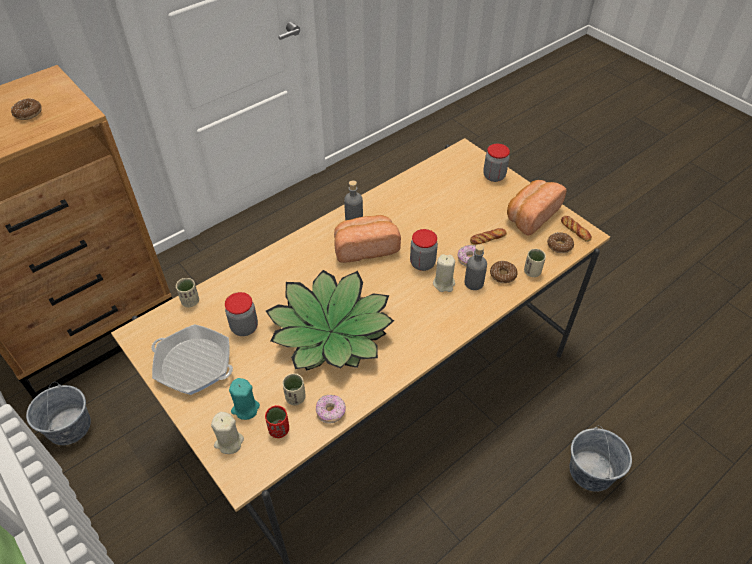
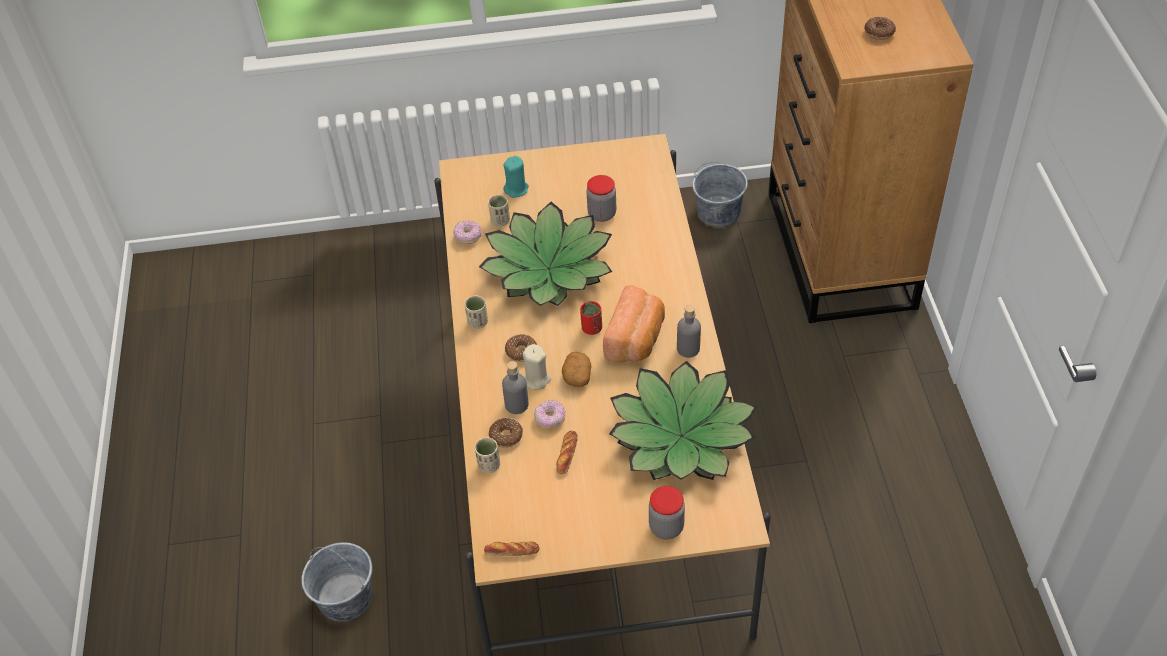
camera: 125 degrees right, 0 degrees up
frying pan [151,324,233,395] -> none
beige cup [176,278,199,307] -> beige cup moved to [465,295,488,329]
beige candle [211,412,244,454] -> none
red cup [265,405,289,438] -> red cup moved to [580,301,602,335]
jar [410,229,438,271] -> potato [562,352,591,387]
bread [507,180,567,236] -> none
donut [547,232,574,254] -> donut moved to [505,334,537,362]
none -> potted plant [609,361,758,480]

